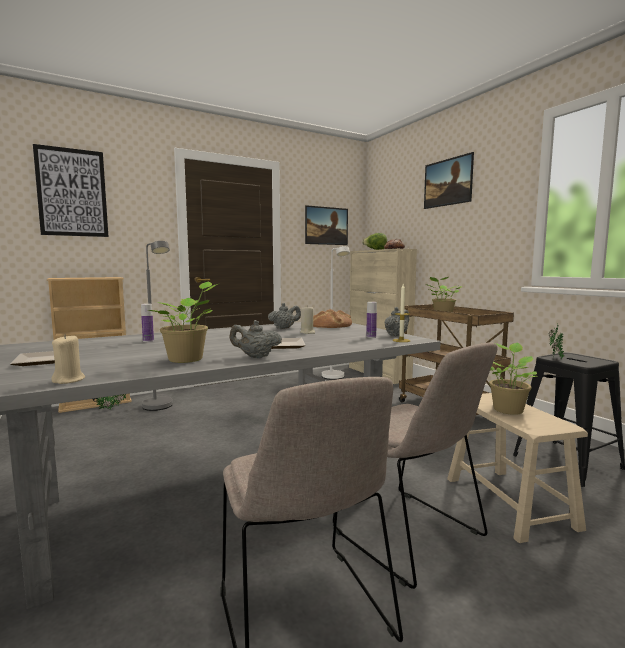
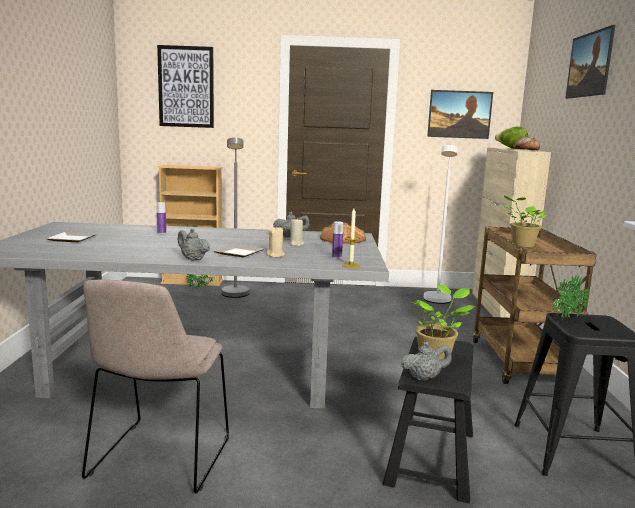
camera: 30 degrees right, 5 degrees up
beige candle [51,334,85,384] -> beige candle moved to [266,226,285,257]
potted plant [148,282,220,363] -> none
beige chair [333,342,498,589] -> none
grey teapot [385,307,409,336] -> grey teapot moved to [401,342,452,380]
beige stool [447,393,588,543] -> black stool [383,337,474,503]

